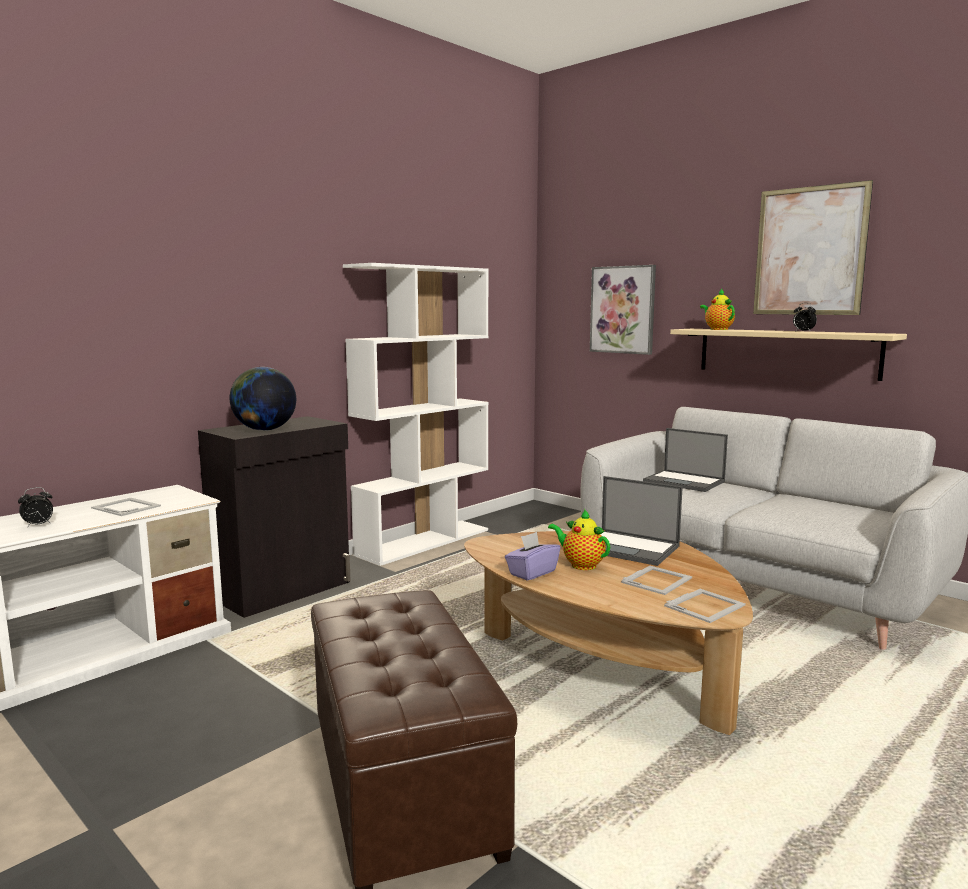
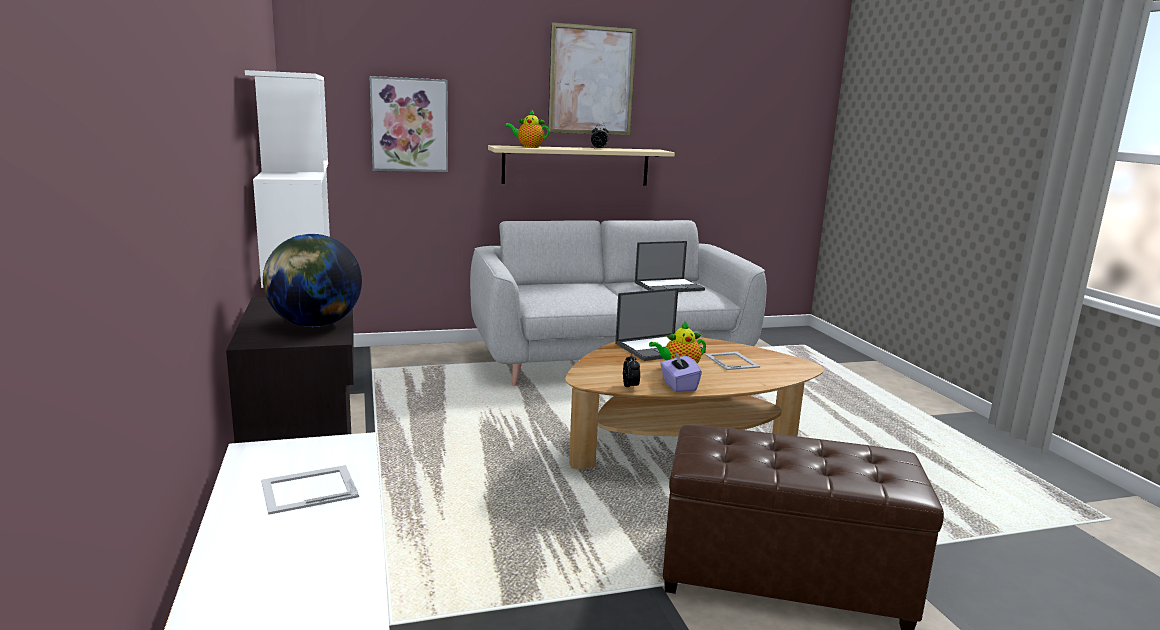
camera: 60 degrees left, 5 degrees up
alarm clock [18,487,53,528] -> alarm clock moved to [623,353,640,390]
laptop [643,428,728,492] -> laptop moved to [635,241,705,292]
picture frame [664,589,746,623] -> none

